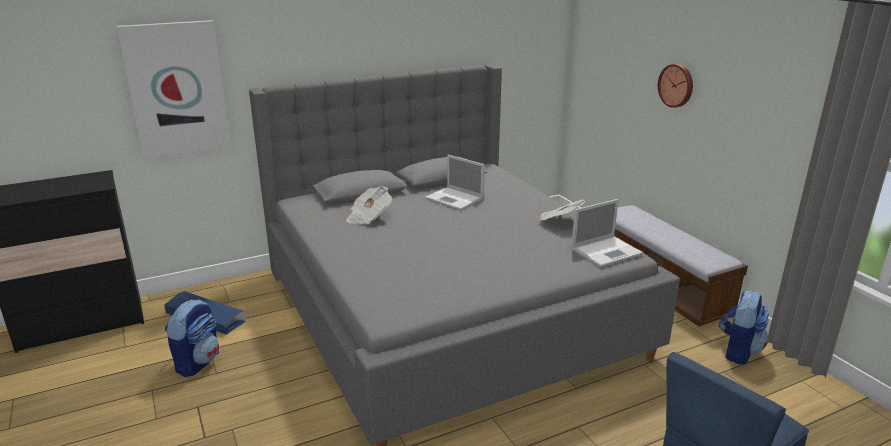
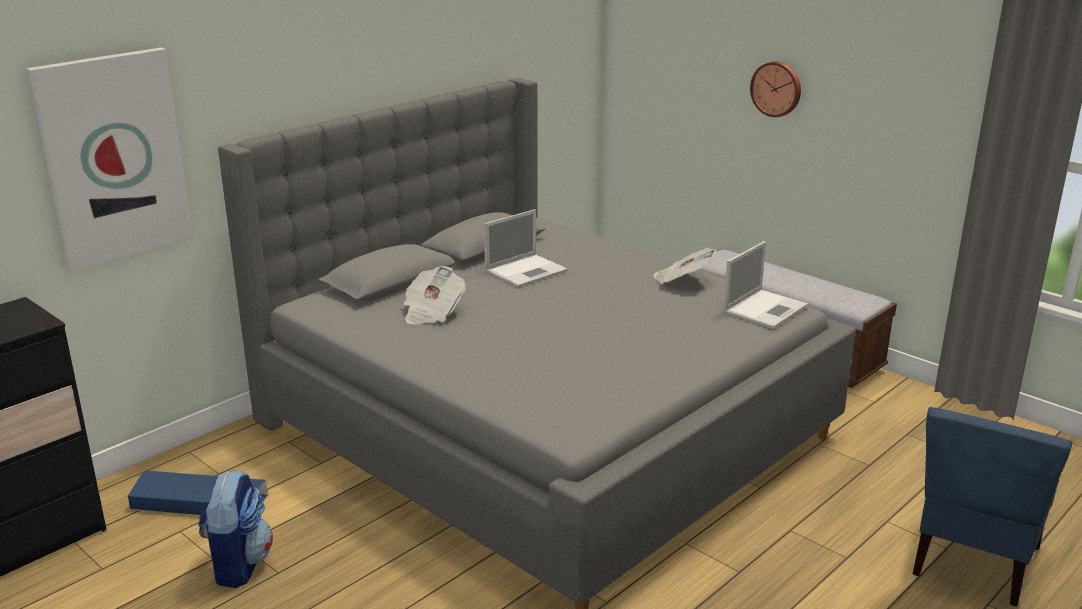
camera: 20 degrees left, 0 degrees up
laptop [425,155,485,210] -> laptop turned 60 degrees counterclockwise [484,209,568,288]
backpack [718,290,769,364] -> none

